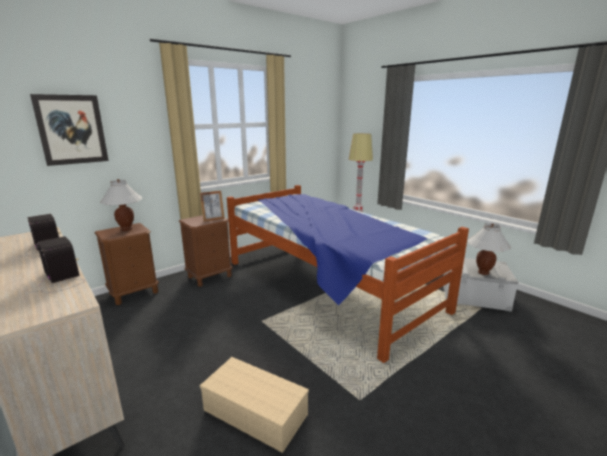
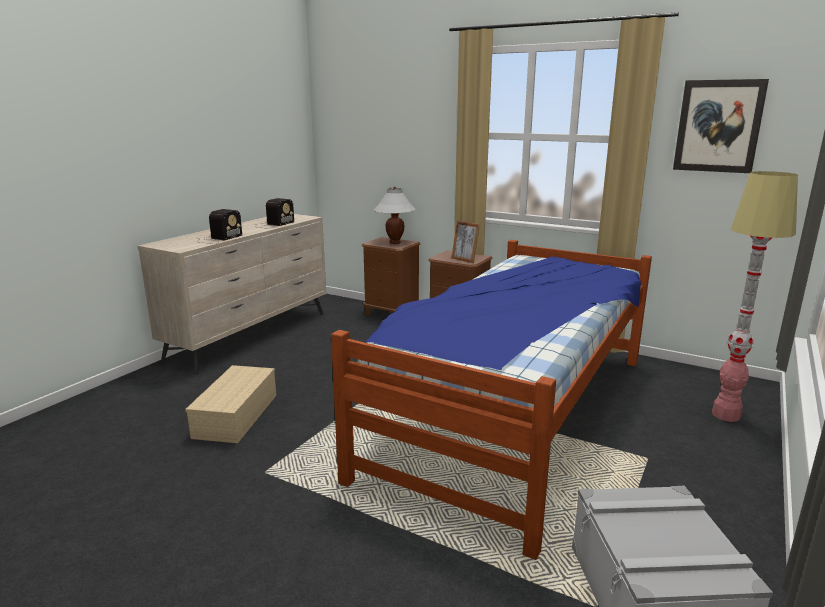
camera: 70 degrees right, 0 degrees up
picture [30,94,109,166] -> picture moved to [673,79,769,173]
white table lamp [468,223,511,275] -> none

